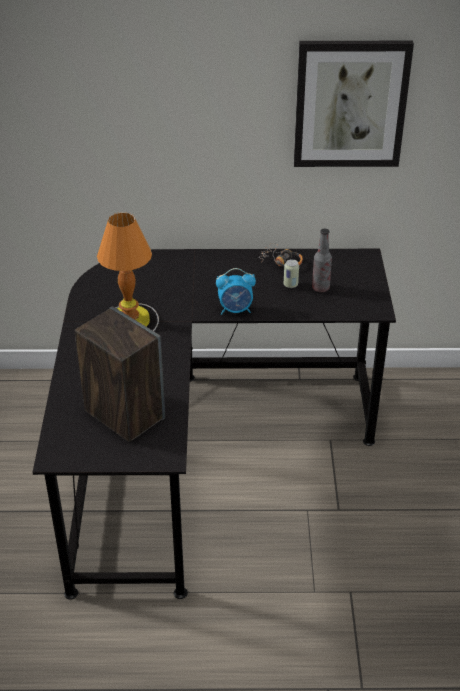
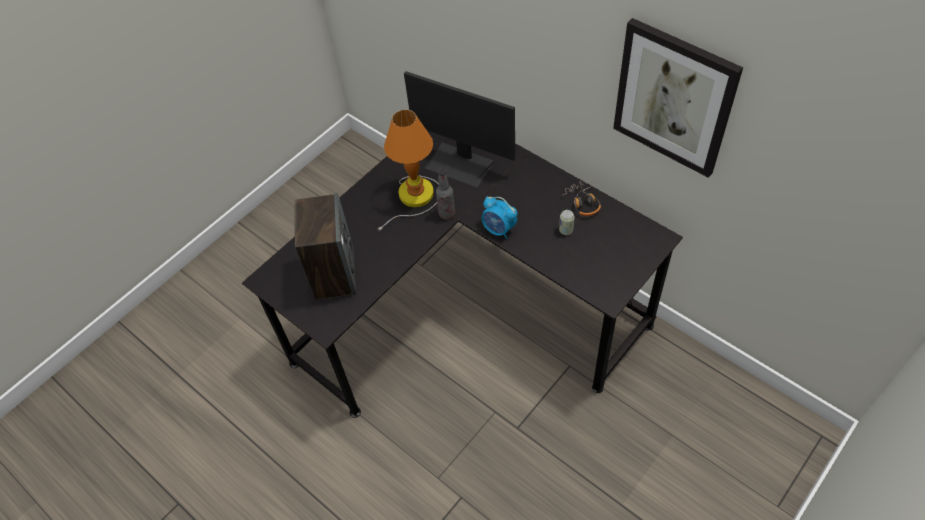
camera: 45 degrees right, 15 degrees up
bottle [312,229,332,292] -> bottle moved to [436,168,455,220]
none -> monitor [404,71,515,187]

